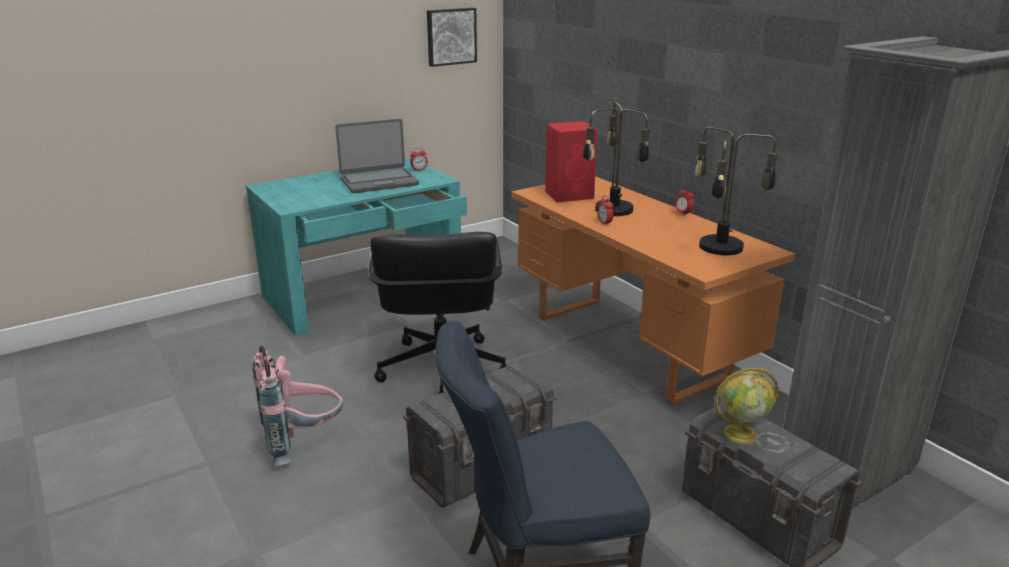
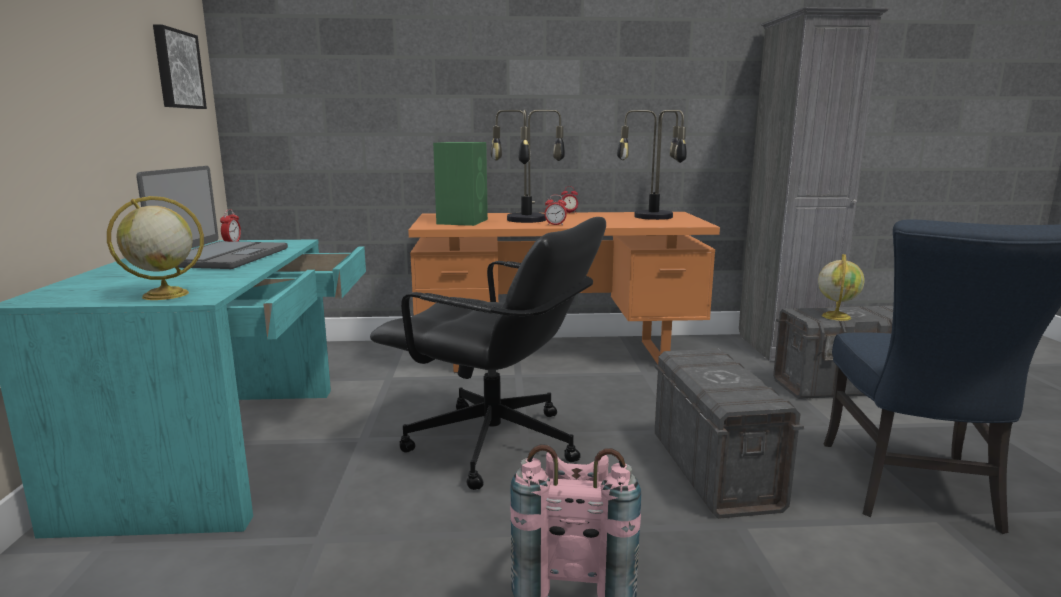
camera: 60 degrees left, 10 degrees down
red speaker [545,121,598,202] -> green speaker [433,142,488,226]
none -> globe [107,196,204,300]

